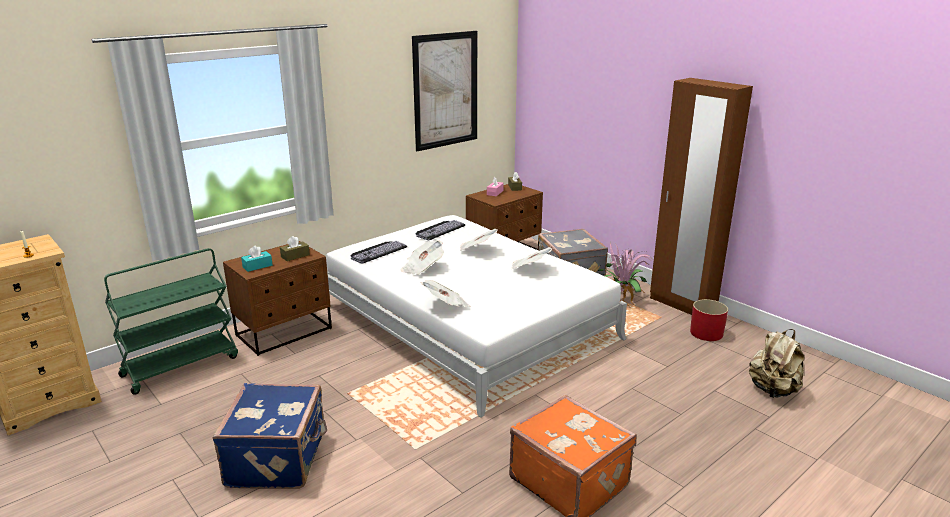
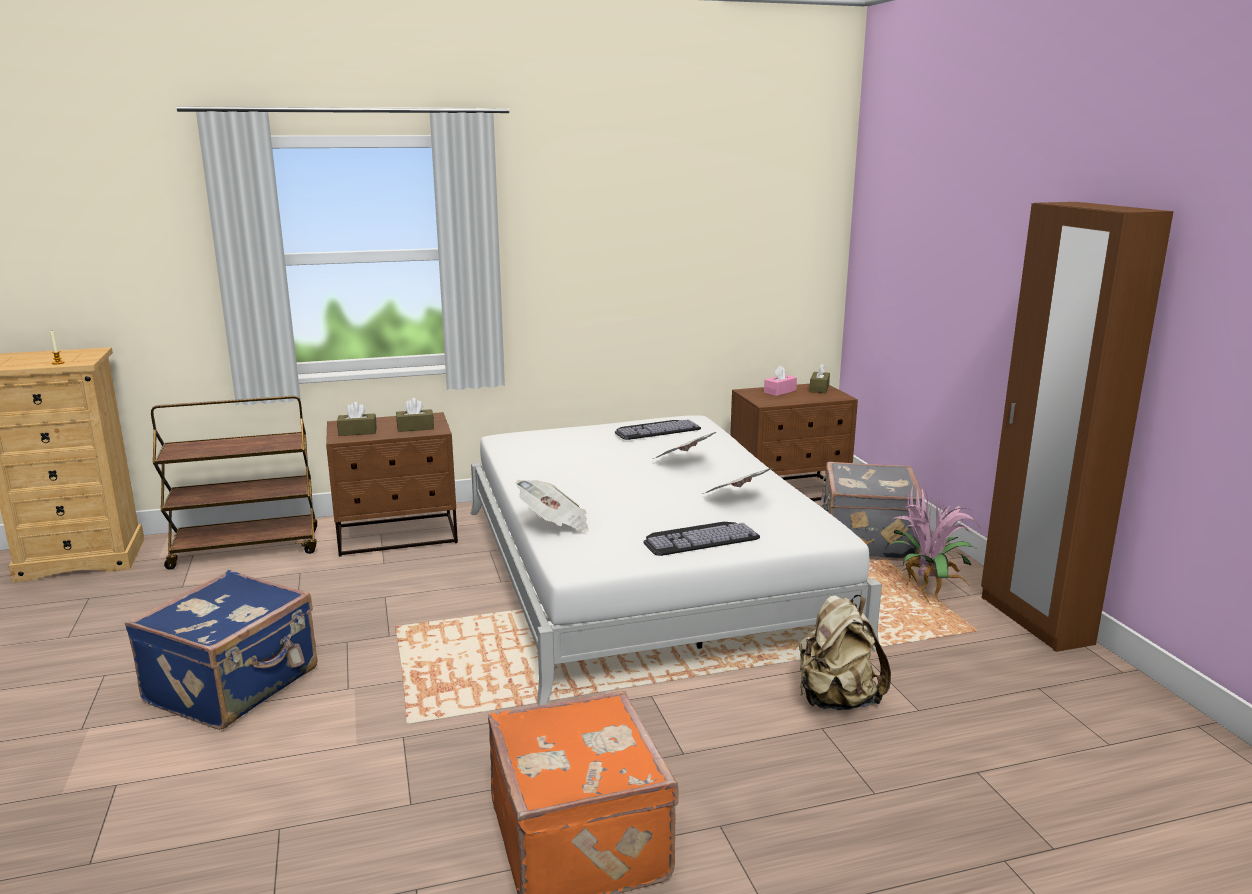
camera: 25 degrees right, 5 degrees down
green cart [104,248,238,395] -> brown cart [151,396,317,569]
turquoise tissue box [241,245,273,272] -> brown tissue box [337,402,377,436]
keyboard [351,241,407,263] -> keyboard moved to [643,522,760,556]
newspaper [401,240,444,275] -> none
picture [412,31,477,152] -> none
red planter [690,299,728,341] -> none
beige backpack [749,329,804,398] -> beige backpack moved to [799,595,891,710]

